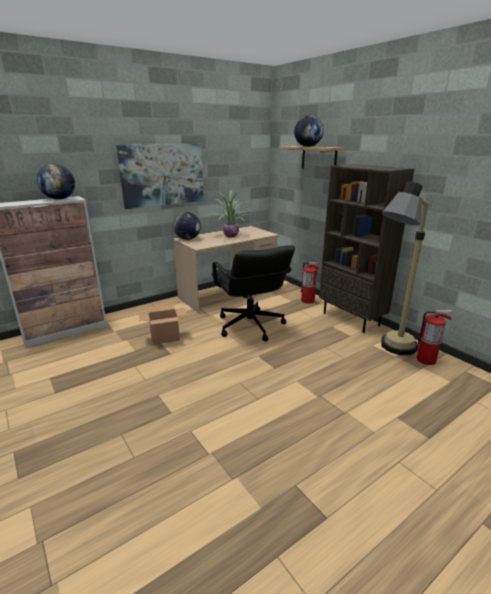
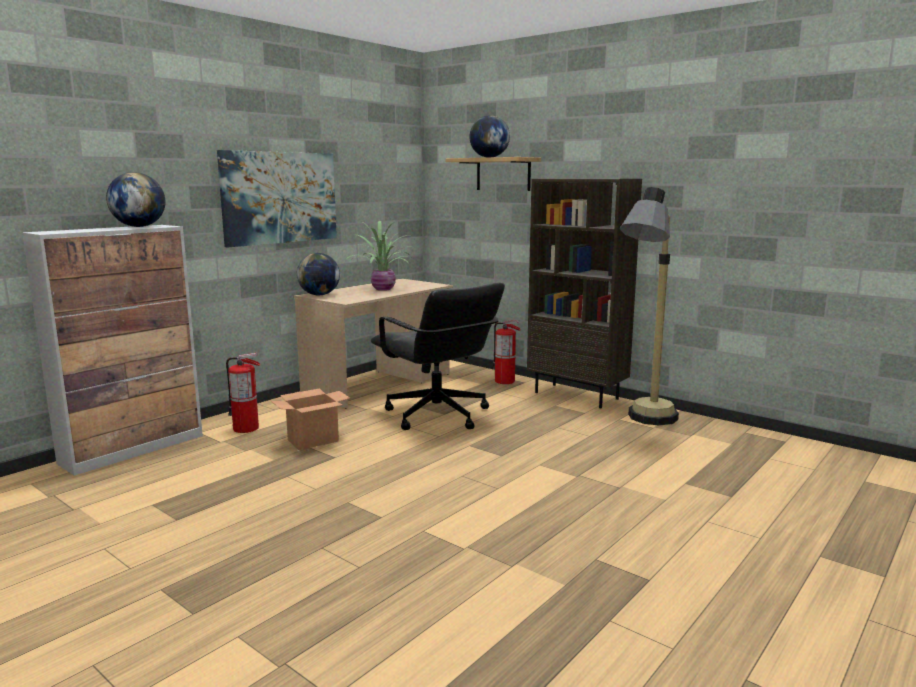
camera: 15 degrees left, 10 degrees down
fire extinguisher [415,310,452,365] -> fire extinguisher moved to [226,353,260,433]

